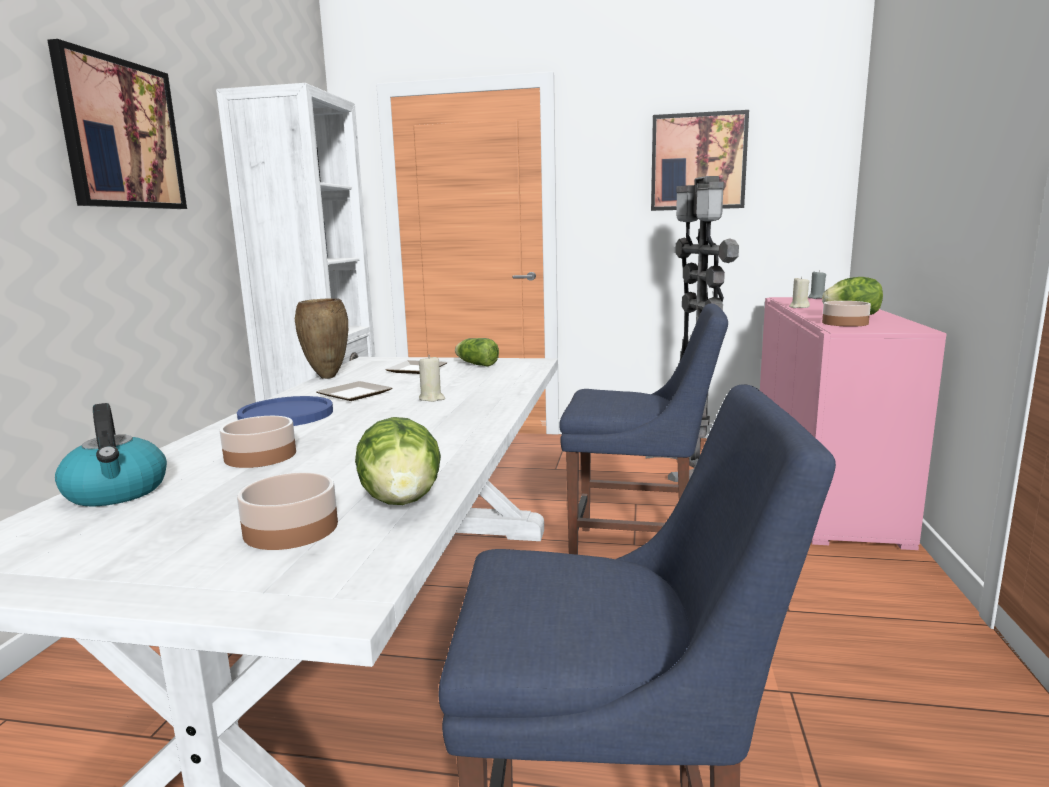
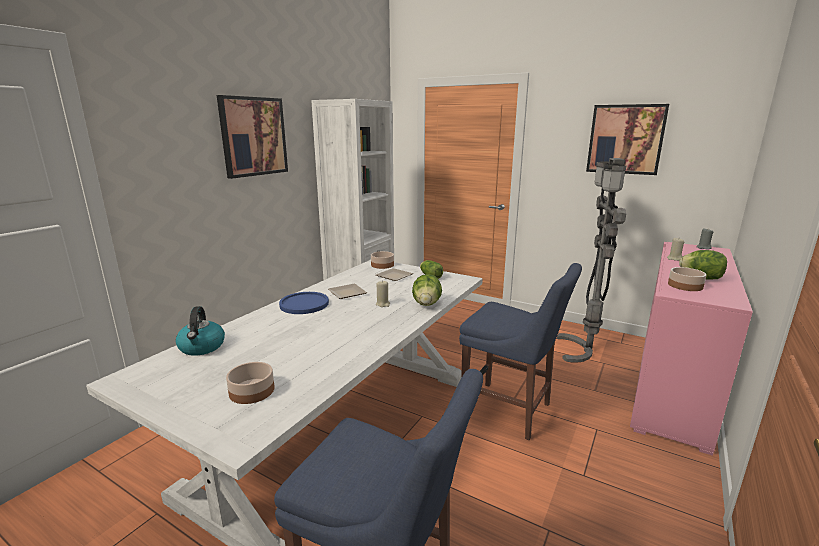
camera: 20 degrees right, 5 degrees up
bowl [220,416,296,468] -> bowl moved to [371,251,394,269]
brown vase [295,298,348,379] -> none
lettuce [355,417,441,505] -> lettuce moved to [412,274,442,306]

